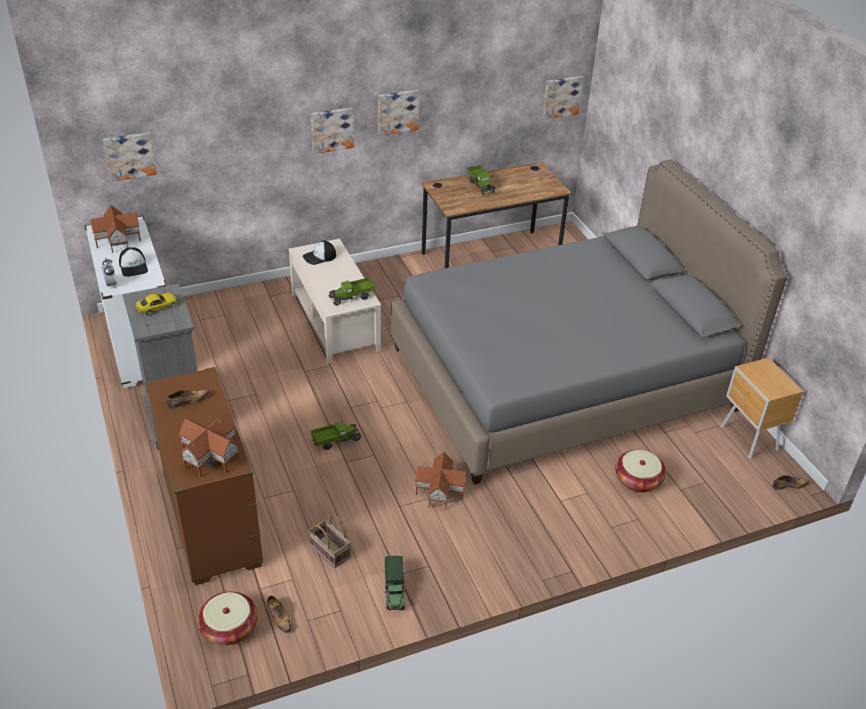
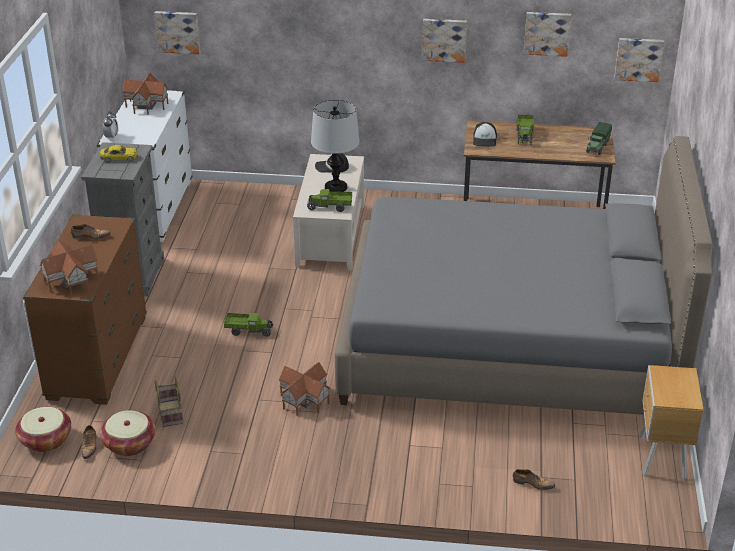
camera: 30 degrees right, 5 degrees down
cap [119,247,148,277] -> cap moved to [473,122,497,147]
picture [311,107,354,154] -> picture moved to [524,12,571,57]
toy truck [385,556,406,610] -> toy truck moved to [586,122,612,155]
basket [615,450,666,493] -> basket moved to [100,410,156,456]
shoe [773,475,809,490] -> shoe moved to [513,469,555,490]
none -> table lamp [311,100,360,192]

